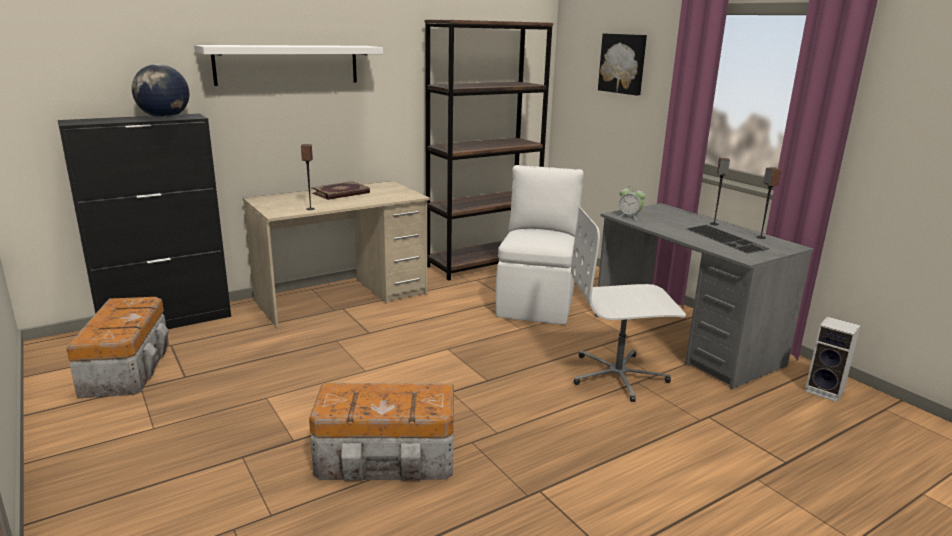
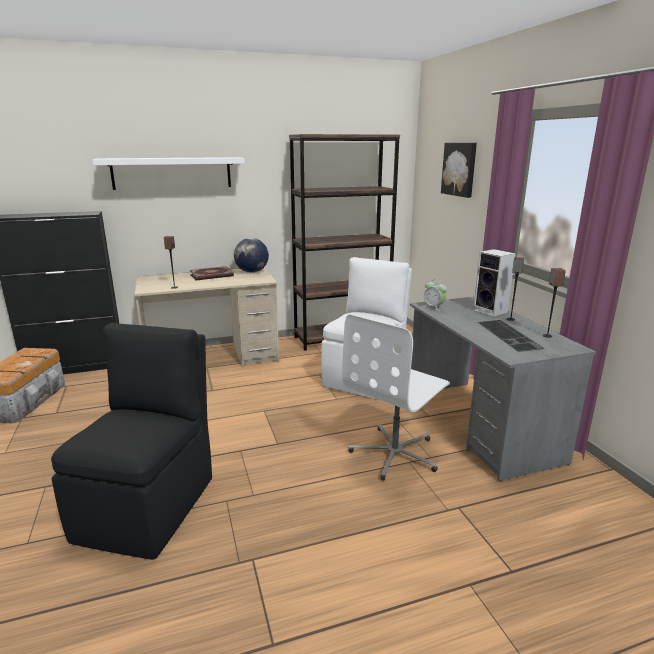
camera: 15 degrees right, 0 degrees up
globe [132,64,189,118] -> globe moved to [234,238,269,273]
storage box [309,383,454,481] -> black chair [51,323,212,560]
white office chair [571,206,686,402] -> white office chair turned 60 degrees counterclockwise [342,314,450,481]
speaker [805,316,861,402] -> speaker moved to [473,249,516,317]

